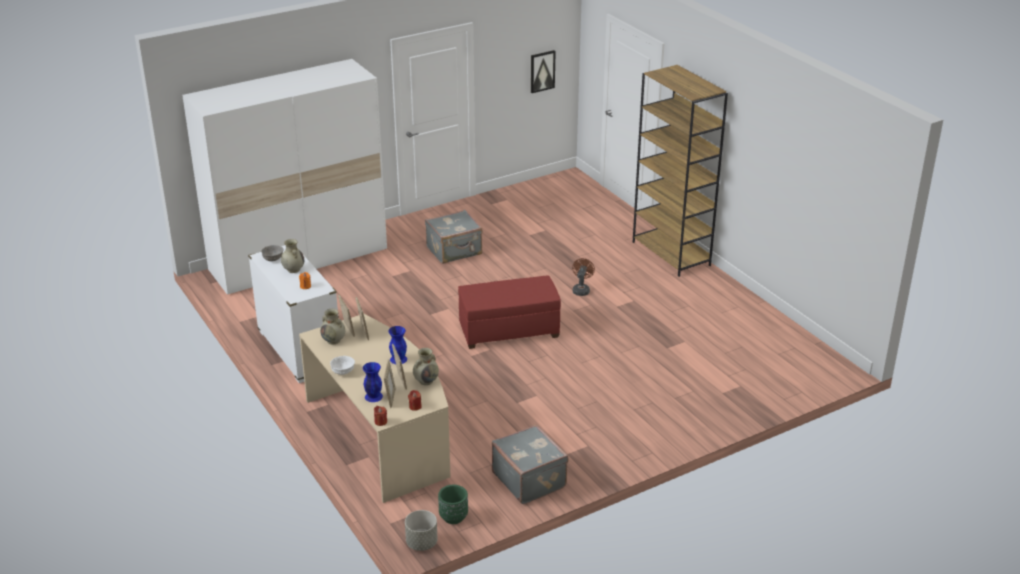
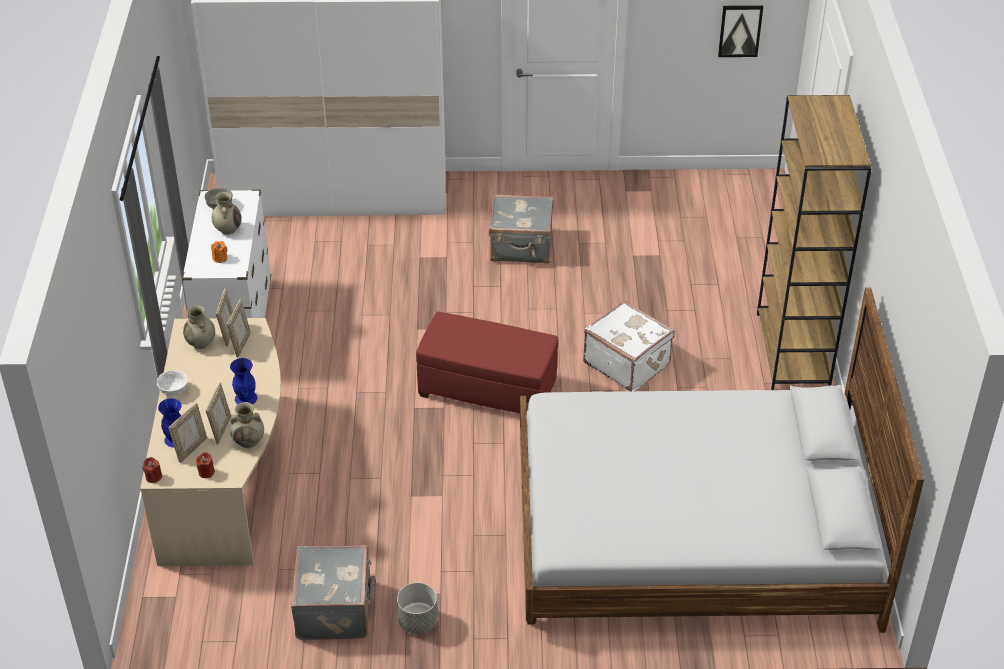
camera: 30 degrees right, 10 degrees up
grey planter [405,510,438,551] -> grey planter moved to [397,583,438,634]
green planter [438,485,468,524] -> none
brown fan [572,258,595,296] -> white suitcase [583,301,675,391]
none -> bed [520,287,924,633]

